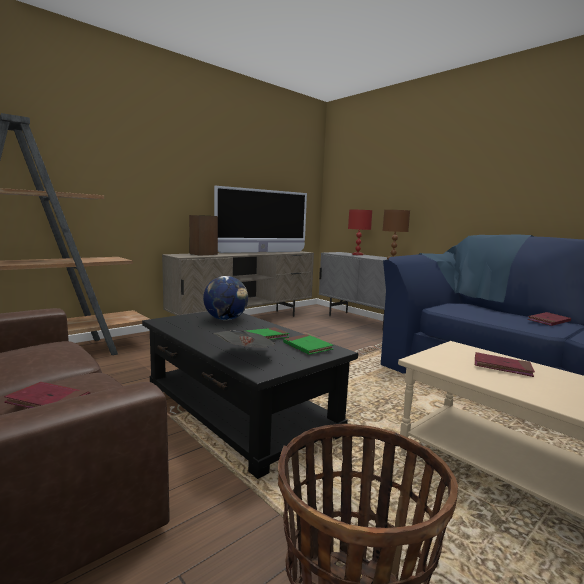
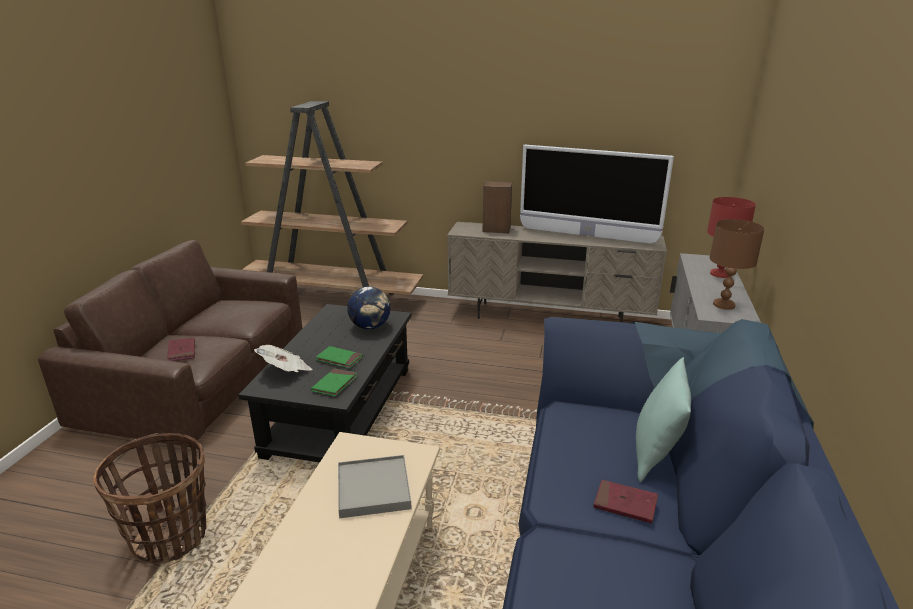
camera: 55 degrees right, 15 degrees up
red book [475,352,535,377] -> grey tray [338,455,412,518]
none -> turquoise pillow [636,357,691,482]

